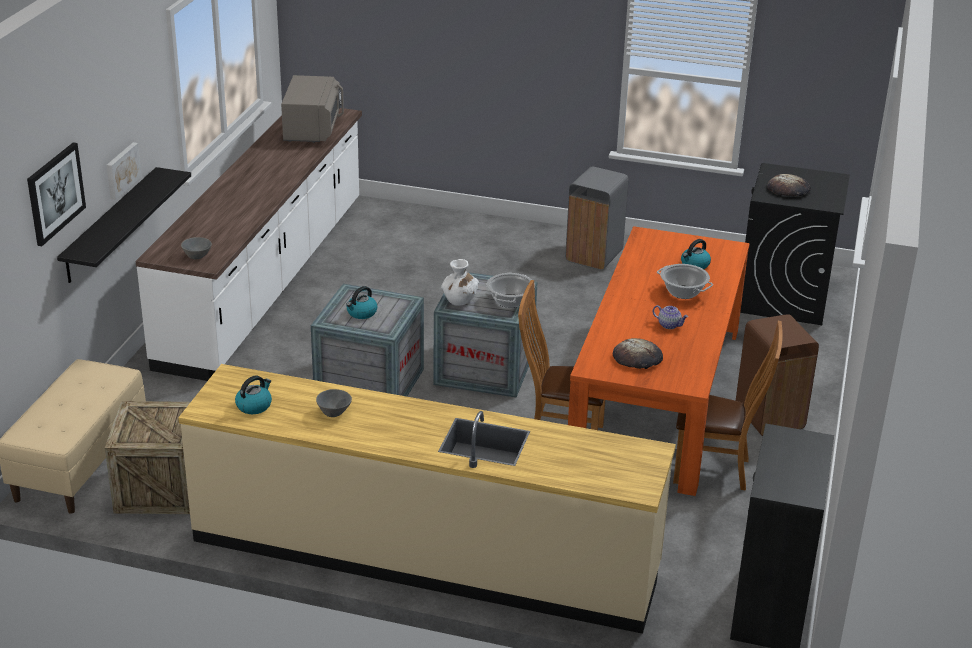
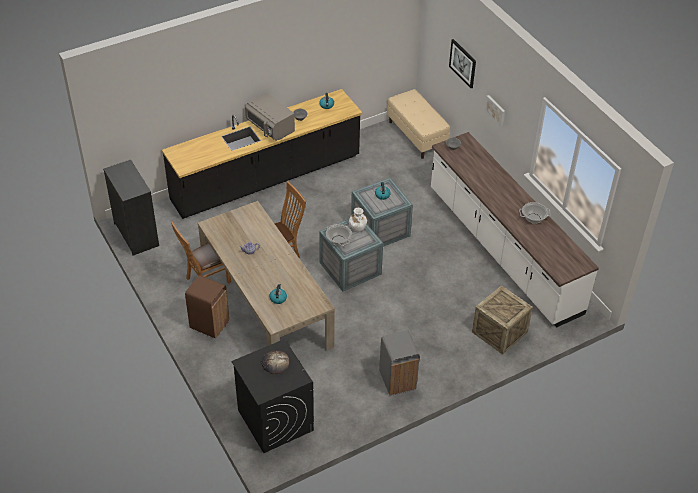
camera: 135 degrees right, 15 degrees up
black shelf [57,167,191,283] -> none
crate [105,401,190,514] -> crate moved to [472,285,533,355]
beige counter [178,364,676,634] -> black counter [162,89,362,219]
grey microwave [281,75,344,143] -> grey microwave moved to [245,93,295,141]
orange dining table [568,226,750,496] -> beige dining table [198,201,335,351]
bread [613,338,663,369] -> none
cooking pot [657,264,713,299] -> cooking pot moved to [519,202,551,224]

